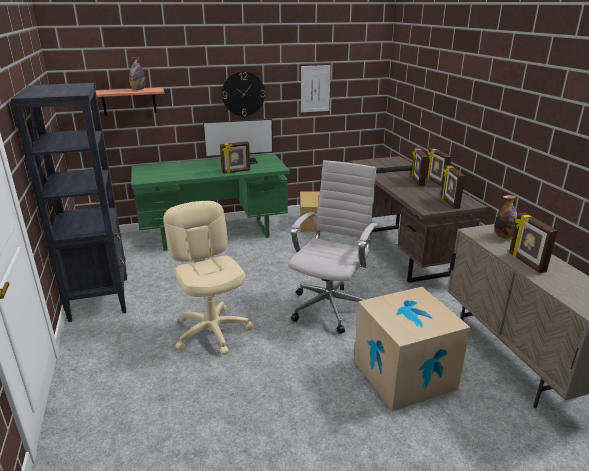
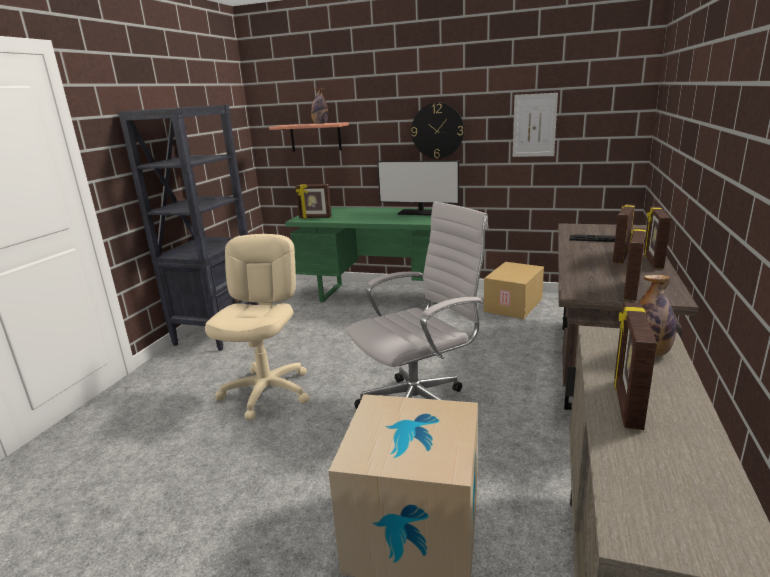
camera: 35 degrees right, 5 degrees down
picture frame [220,141,250,174] -> picture frame moved to [295,184,331,218]

